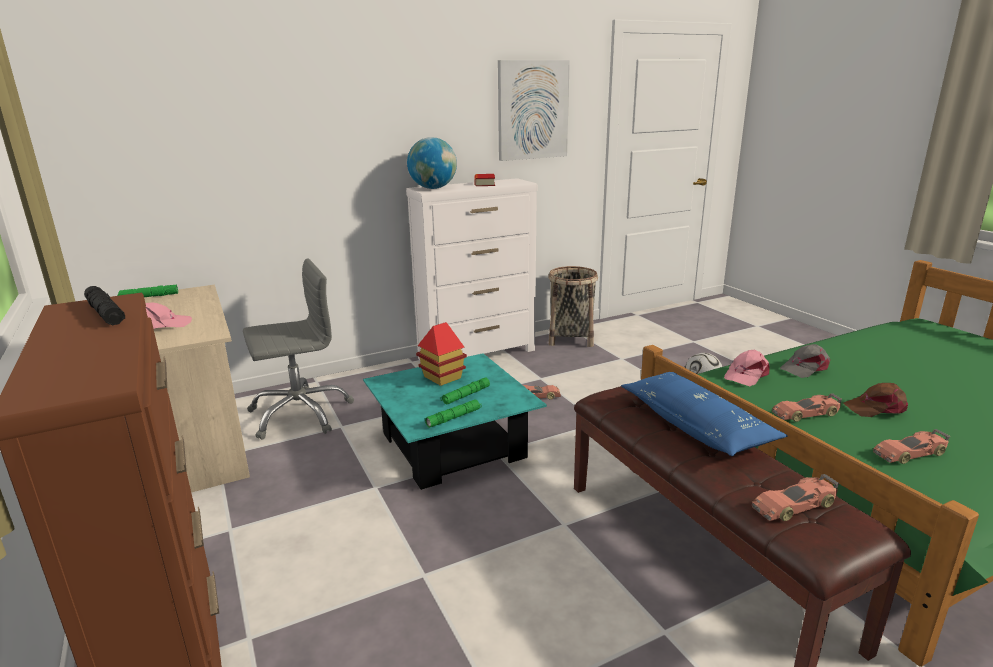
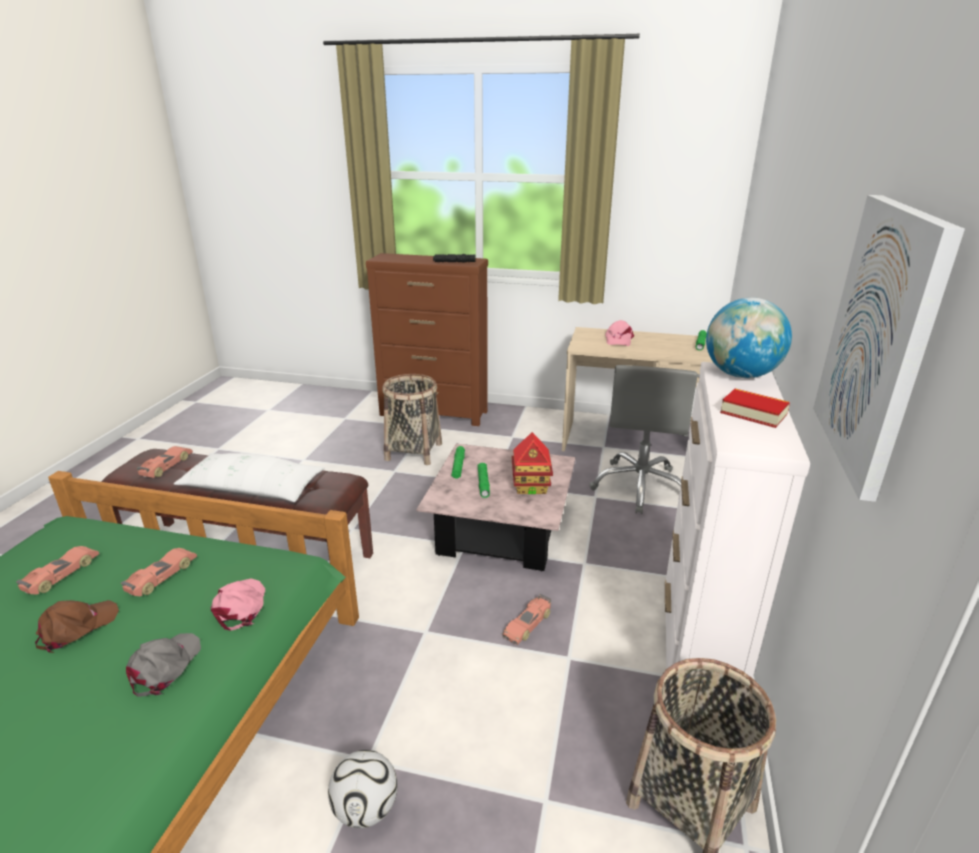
camera: 130 degrees right, 5 degrees up
turquoise coffee table [363,353,547,490] -> pink coffee table [416,444,576,571]
blue pillow [621,372,788,456] -> white pillow [174,453,325,502]
none -> basket [382,374,442,465]

